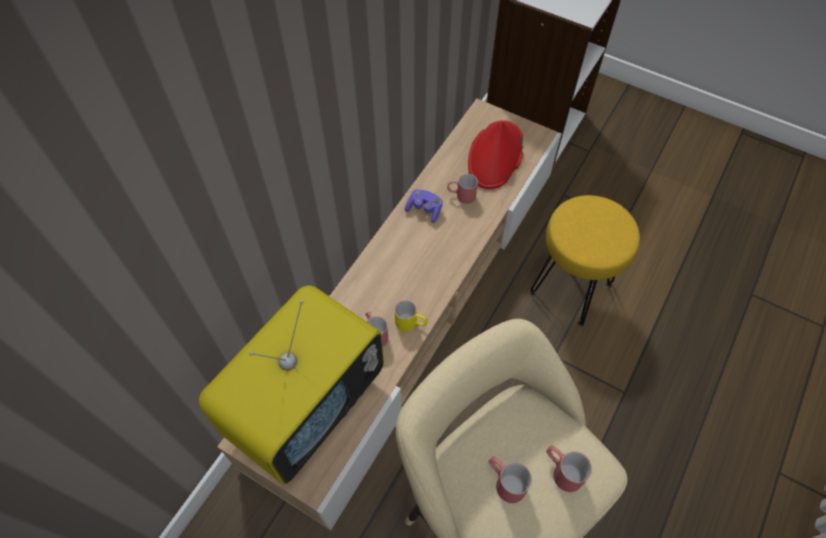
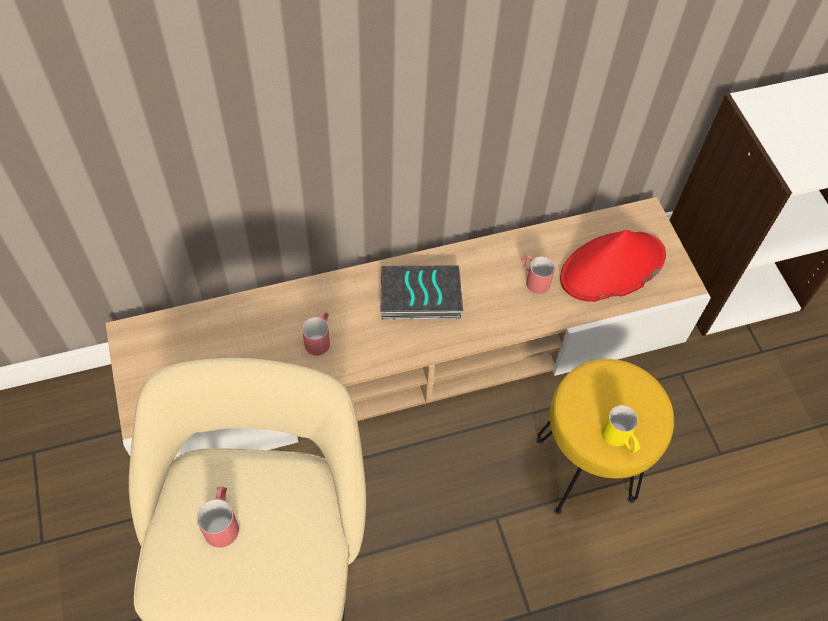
camera: 40 degrees right, 0 degrees up
television [199,285,384,484] -> none
yellow mug [395,300,428,332] -> yellow mug moved to [602,405,640,453]
purple game controller [405,189,443,223] -> none
red mug [546,446,592,492] -> none
none -> book [380,265,463,320]

